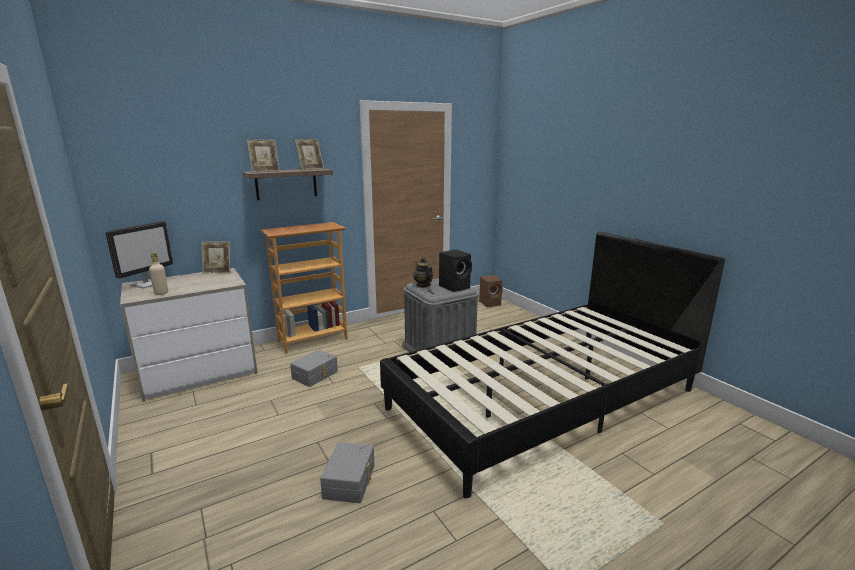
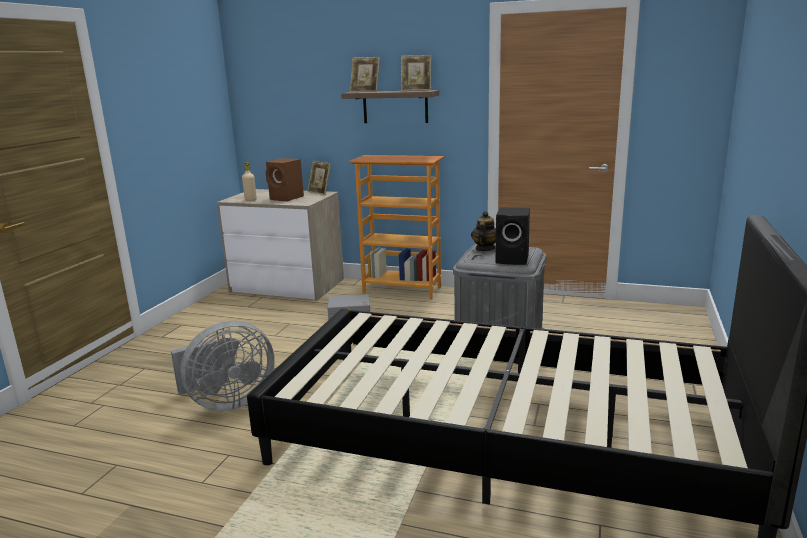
camera: 50 degrees right, 0 degrees up
monitor [106,221,173,288] -> none
grey storage box [320,442,375,503] -> grey fan [171,321,275,411]
brown speaker [479,275,503,307] -> brown speaker moved to [266,158,304,201]

